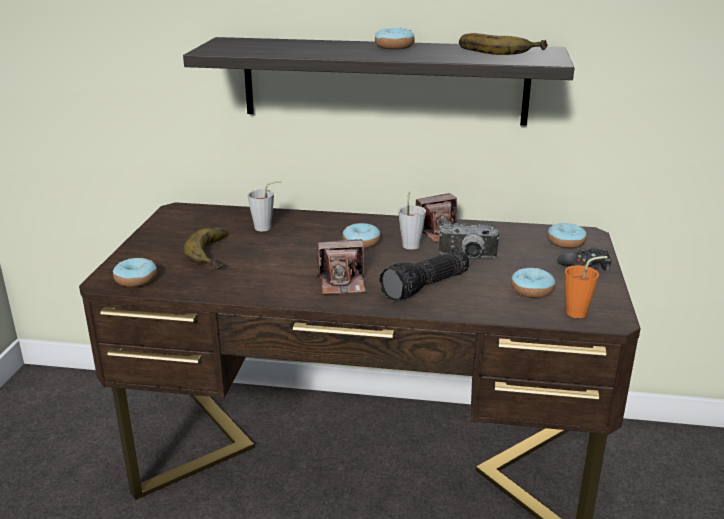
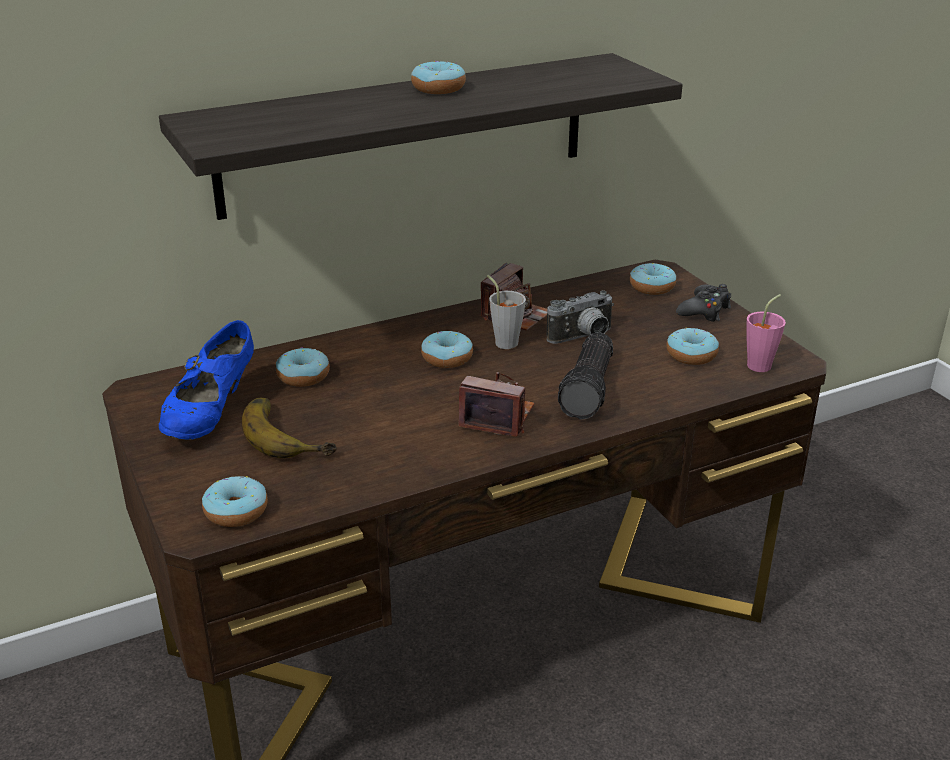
camera: 35 degrees left, 5 degrees up
grey cup [248,181,282,231] -> donut [276,347,330,387]
camera [317,239,366,294] -> camera turned 120 degrees counterclockwise [459,372,534,437]
banana [459,33,548,55] -> none
orange cup [565,256,607,318] -> pink cup [746,294,786,372]
none -> blue shoe [159,320,254,440]

